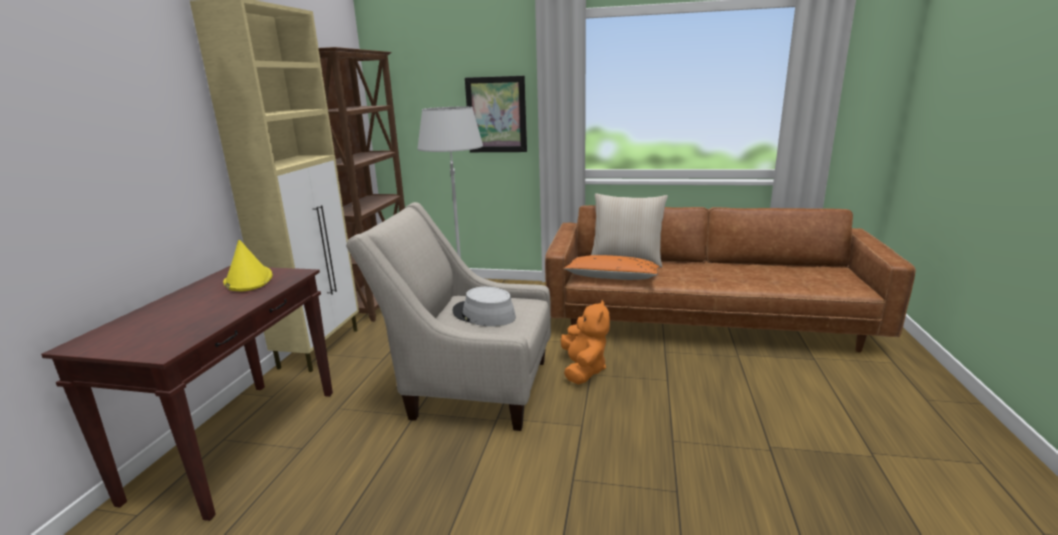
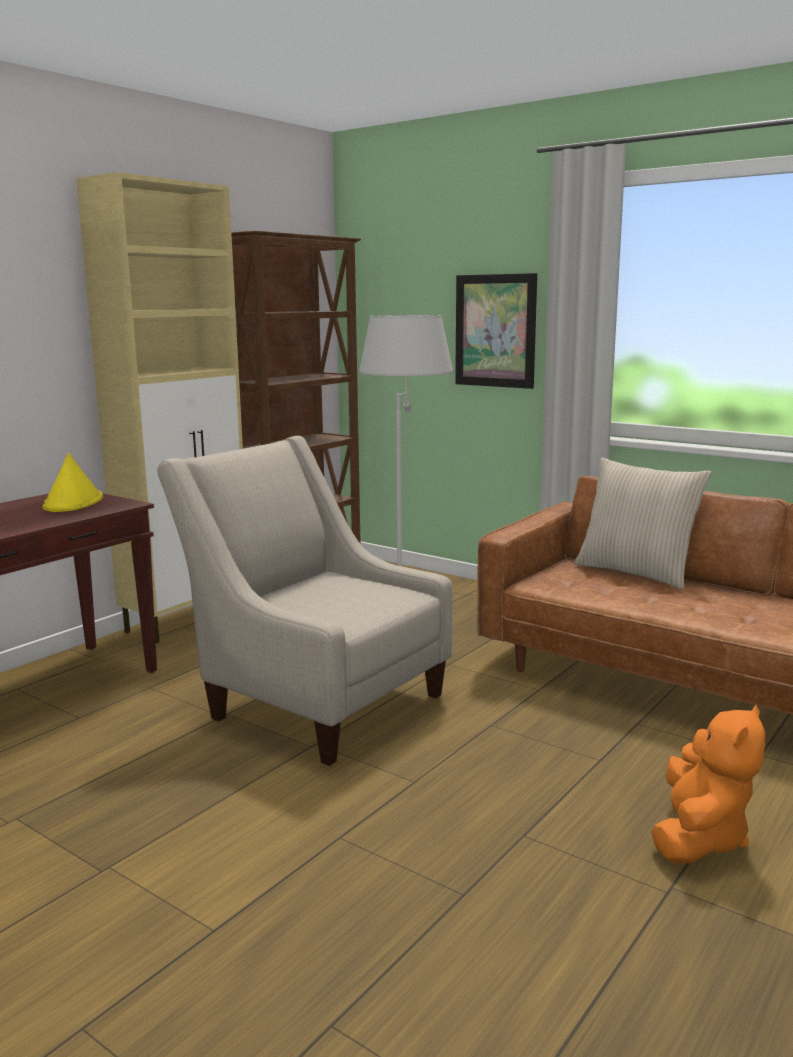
camera: 25 degrees right, 5 degrees down
grey hat [453,287,516,327] -> none
orange plush toy [561,300,610,385] -> orange plush toy moved to [651,705,765,863]
orange pillow [563,255,659,280] -> none

